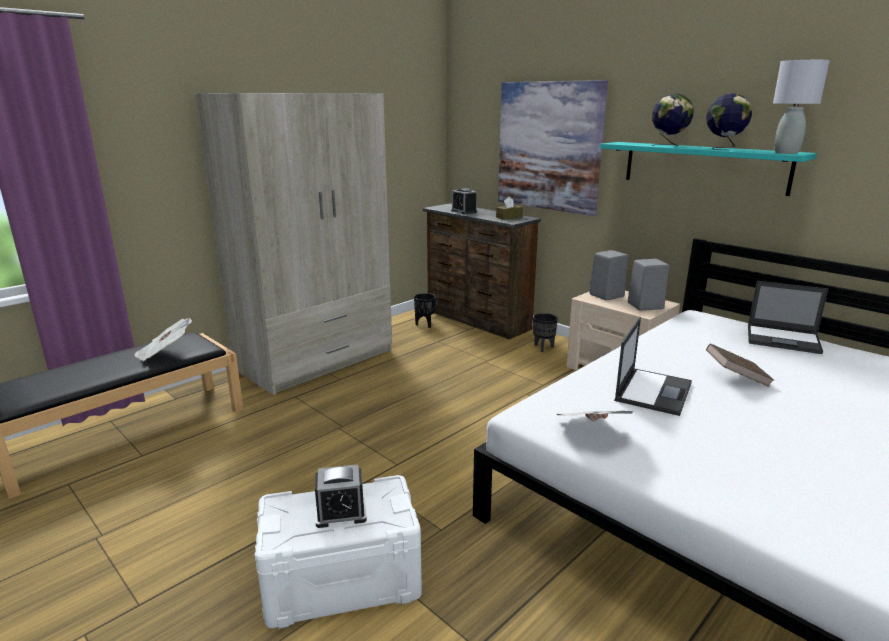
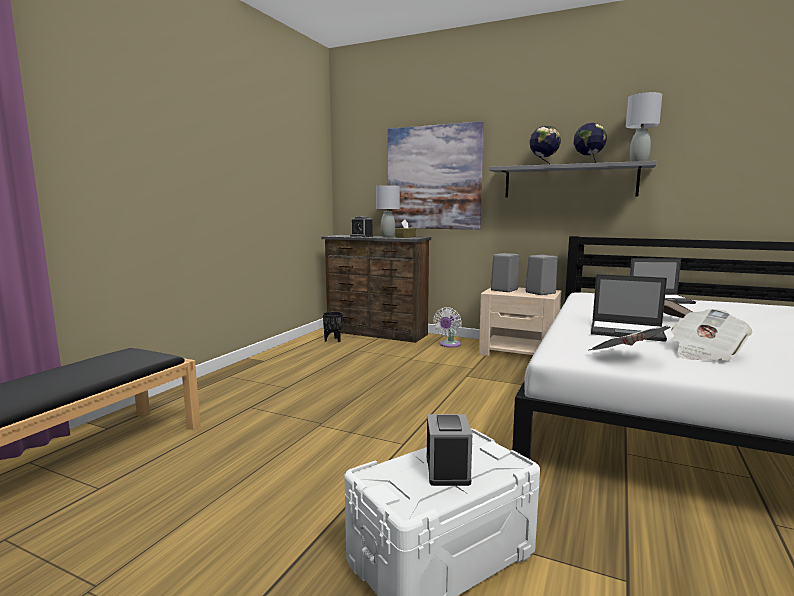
camera: 20 degrees left, 10 degrees down
newspaper [134,318,192,362] -> newspaper moved to [671,309,752,361]
beige wardrobe [195,93,392,395] -> none
alarm clock [315,464,367,528] -> alarm clock turned 60 degrees counterclockwise [426,414,472,486]
black planter [533,313,558,352] -> white fan [433,307,462,348]
turquoise shelf [600,142,817,196] -> grey shelf [489,161,657,198]
laptop [614,317,692,416] -> laptop turned 105 degrees clockwise [591,274,667,342]
none -> grey table lamp [376,185,400,237]

